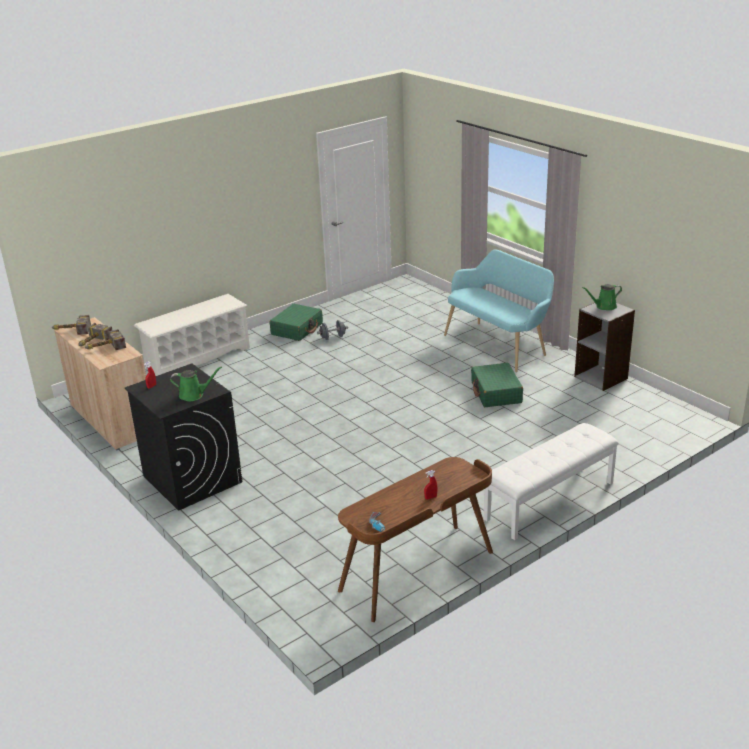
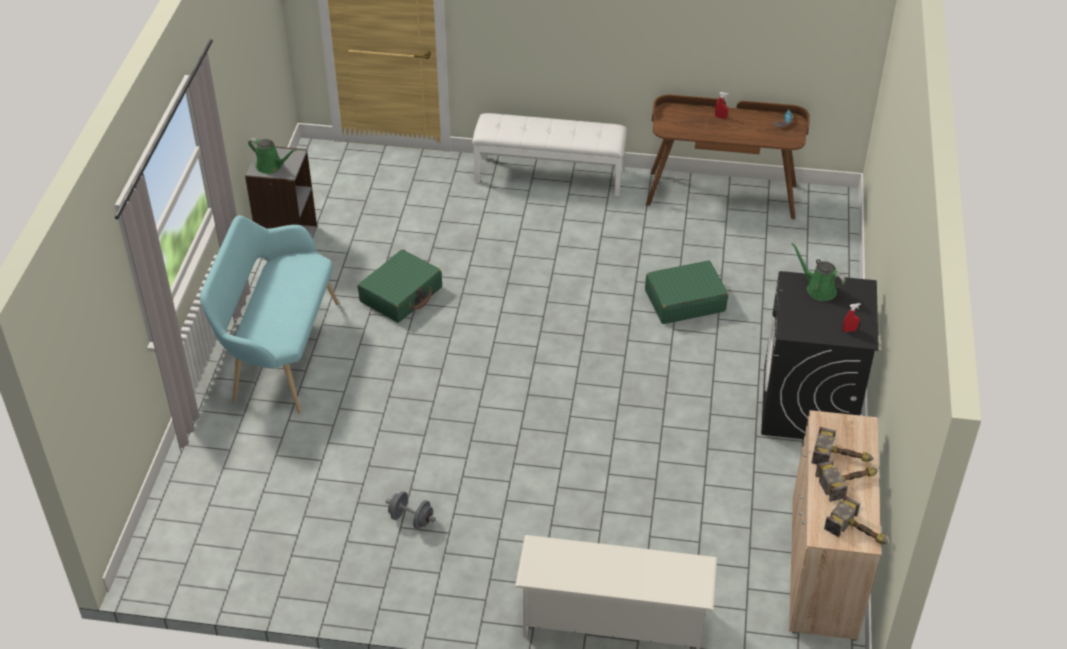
camera: 135 degrees left, 15 degrees up
green suitcase [270,304,323,341] -> green suitcase moved to [645,260,728,324]

